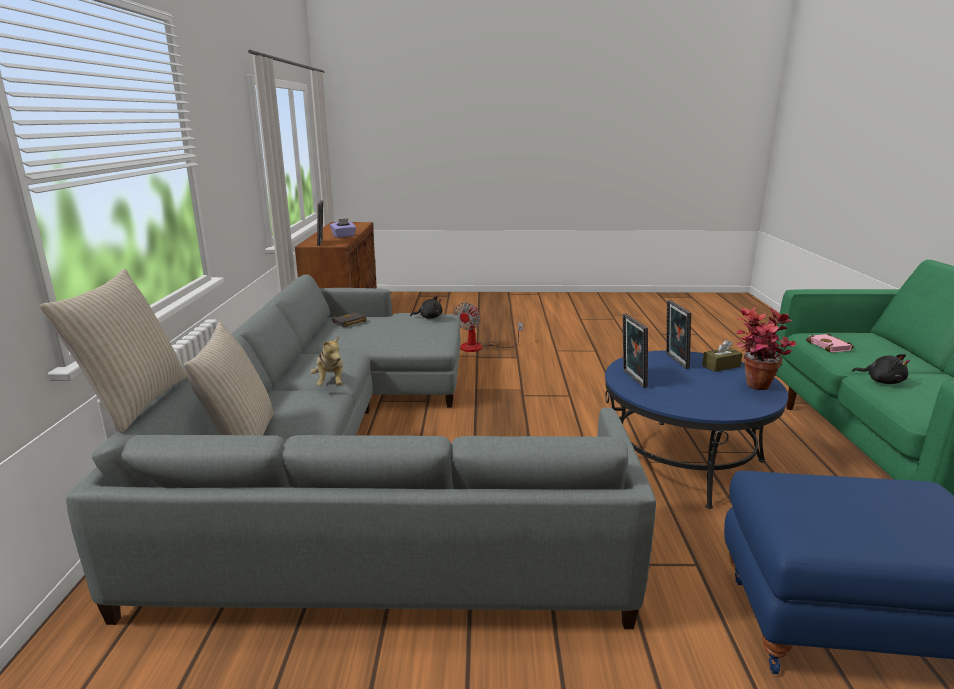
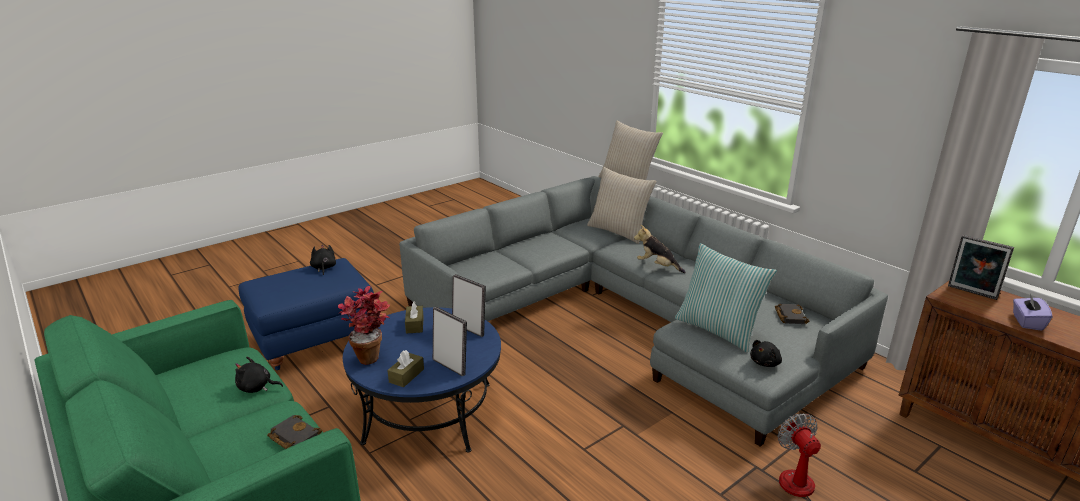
camera: 140 degrees right, 5 degrees up
pink book [806,333,854,352] -> black book [267,415,322,449]
none -> black plush toy [310,245,336,275]
none -> brown tissue box [405,302,424,334]
none -> pillow [675,243,777,353]

